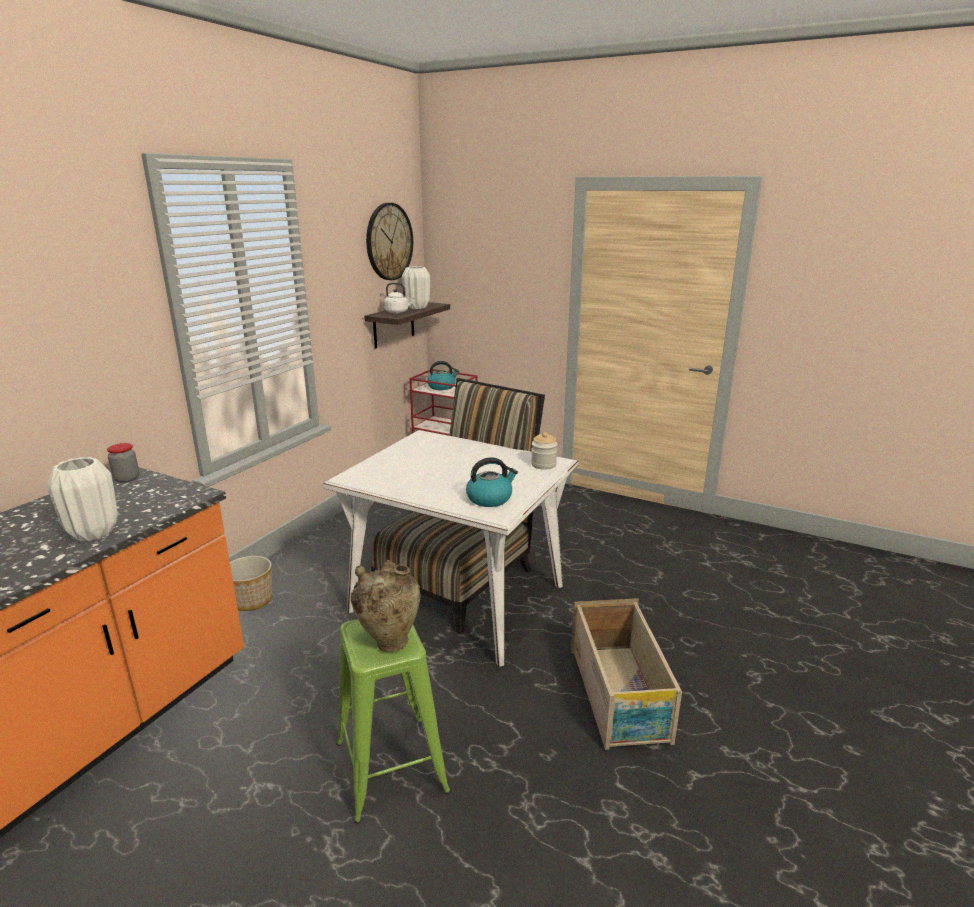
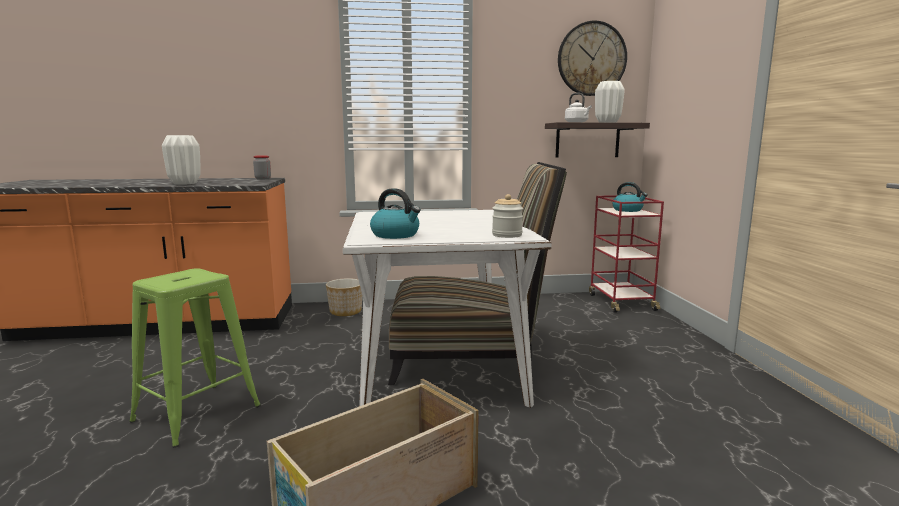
camera: 55 degrees right, 10 degrees down
beige vase [351,560,420,652] -> none

